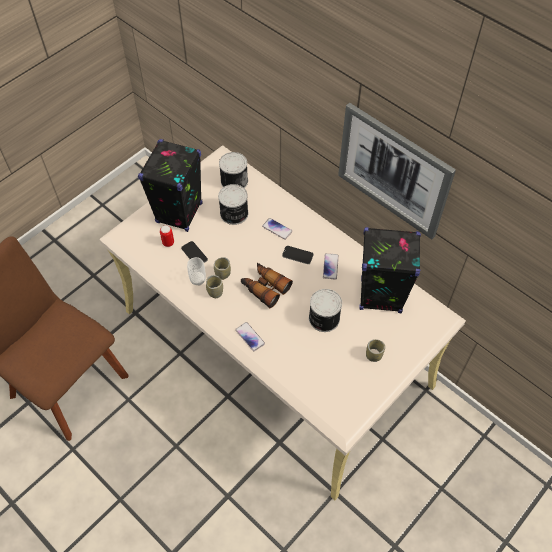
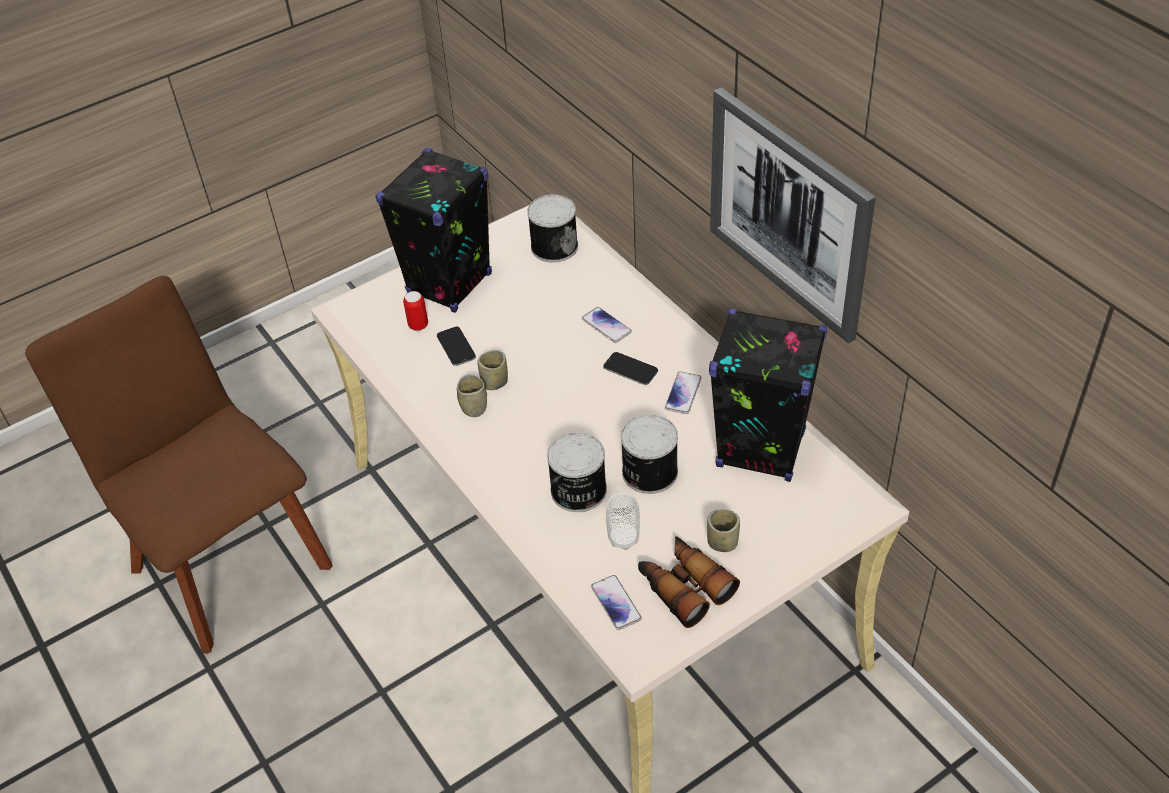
camera: 15 degrees right, 10 degrees down
cup [187,257,206,286] -> cup moved to [606,493,640,550]
can [218,184,248,225] -> can moved to [547,432,607,512]
phone [235,322,265,352] -> phone moved to [591,575,642,630]
binoculars [241,263,293,308] -> binoculars moved to [638,536,740,628]

